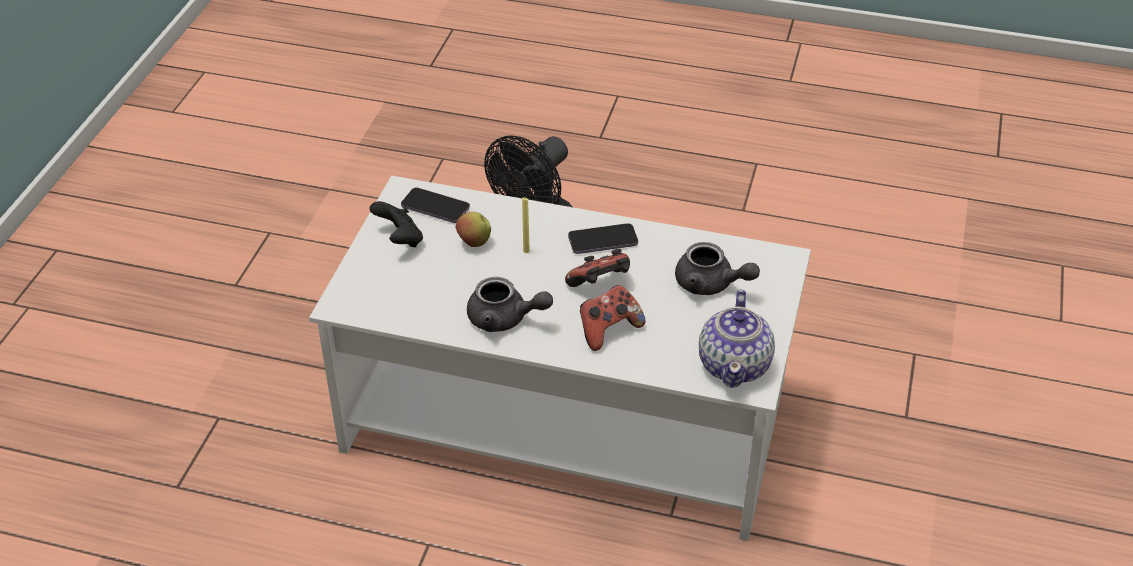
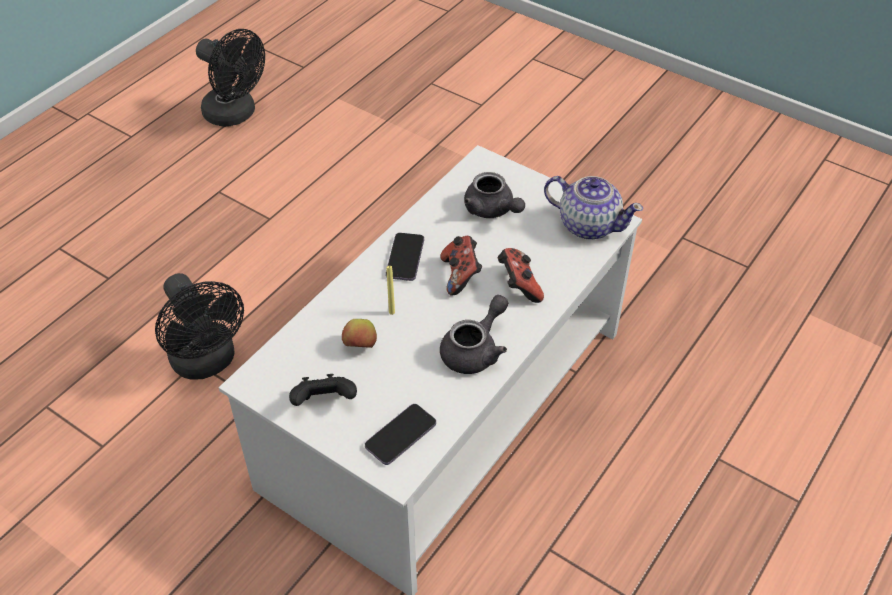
camera: 70 degrees left, 5 degrees up
phone [401,187,470,223] -> phone moved to [365,404,436,465]
grey teapot [675,242,760,295] -> grey teapot turned 90 degrees clockwise [464,172,525,218]
none -> black fan [196,29,265,127]

